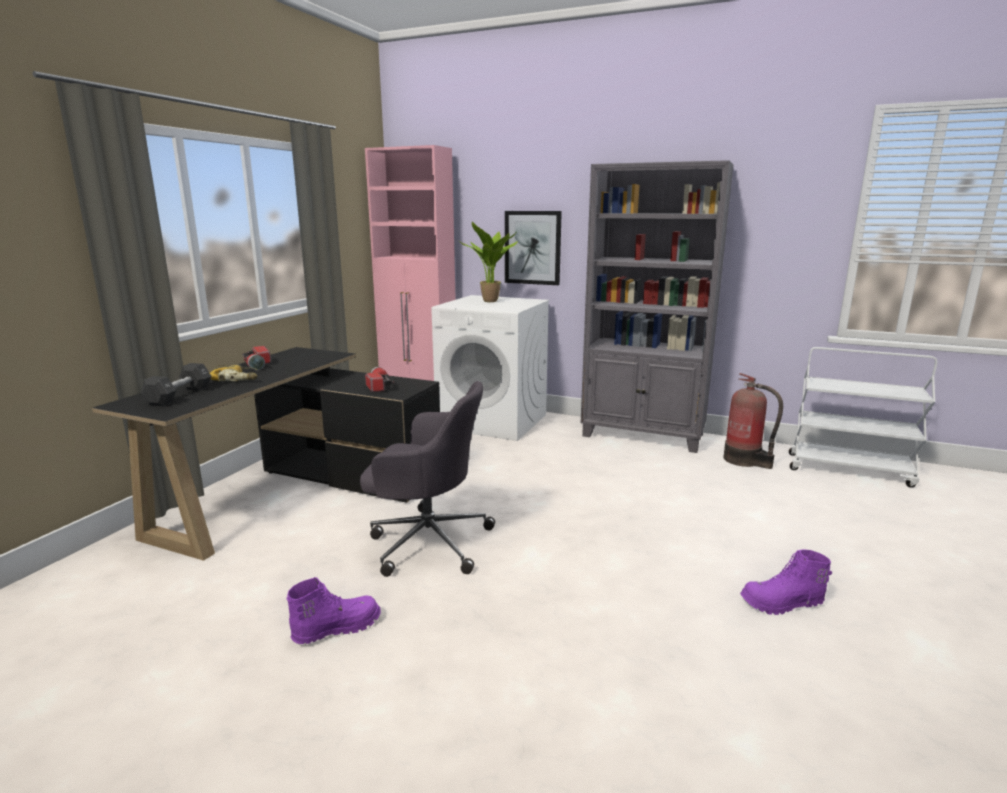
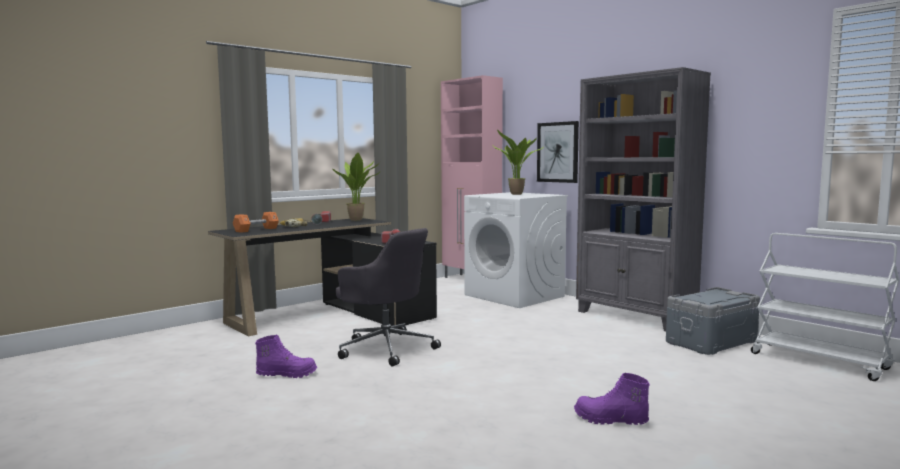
camera: 25 degrees right, 10 degrees down
black dumbbell [141,363,212,406] -> orange dumbbell [233,212,279,233]
fire extinguisher [723,373,783,469] -> grey storage box [666,287,760,355]
none -> potted plant [332,153,381,221]

